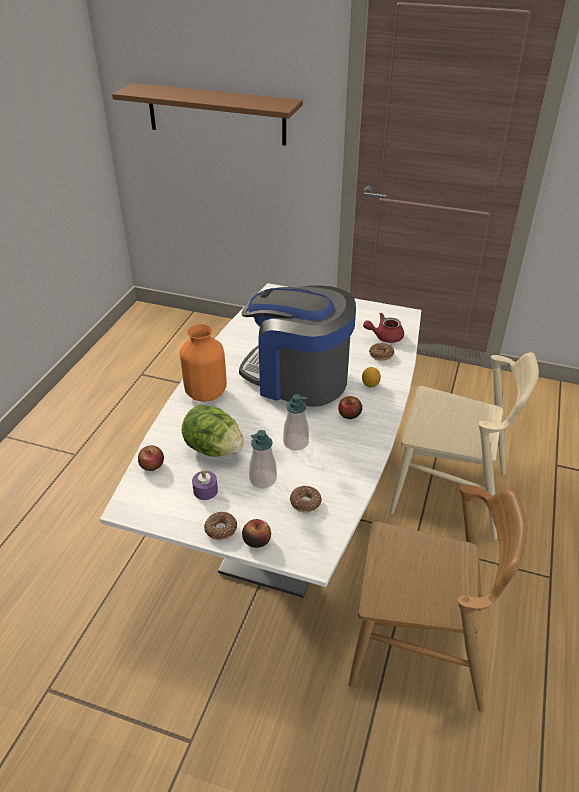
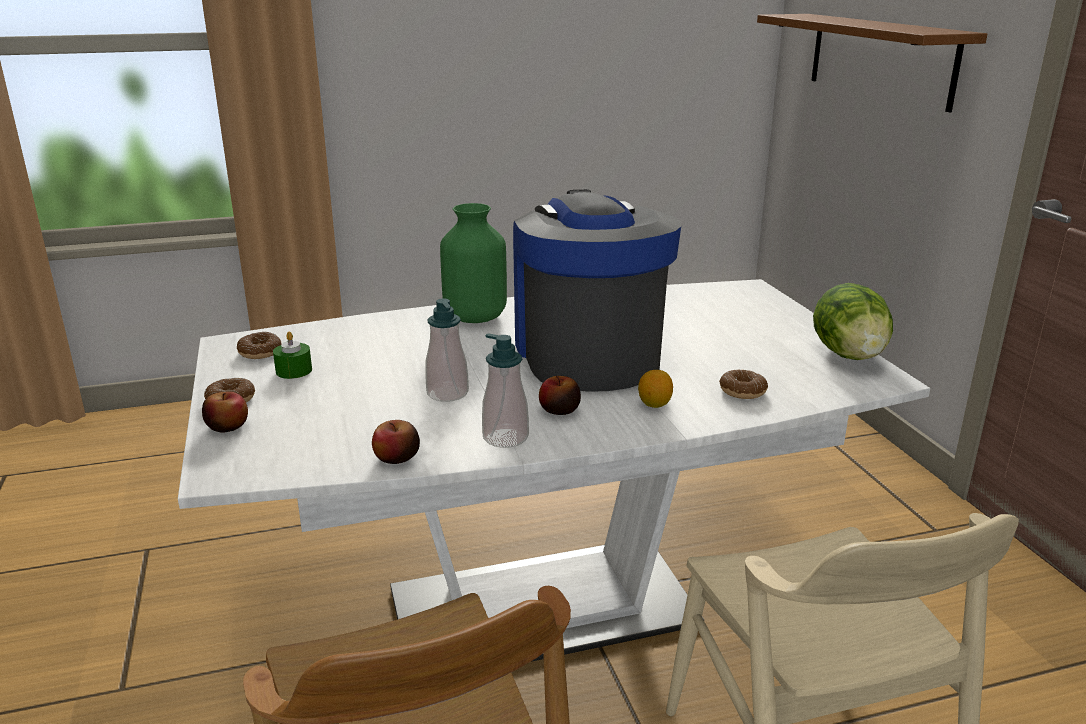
camera: 55 degrees right, 15 degrees down
apple [138,445,164,471] -> apple moved to [372,420,420,464]
orange vase [180,324,227,402] -> green vase [440,203,507,323]
lettuce [182,405,244,457] -> lettuce moved to [813,283,893,360]
purple candle [192,470,218,500] -> green candle [273,332,312,379]
soap dispenser [249,430,277,488] -> soap dispenser moved to [482,333,529,448]
donut [290,486,322,513] -> donut moved to [237,332,281,359]
red teapot [363,313,404,343] -> none

